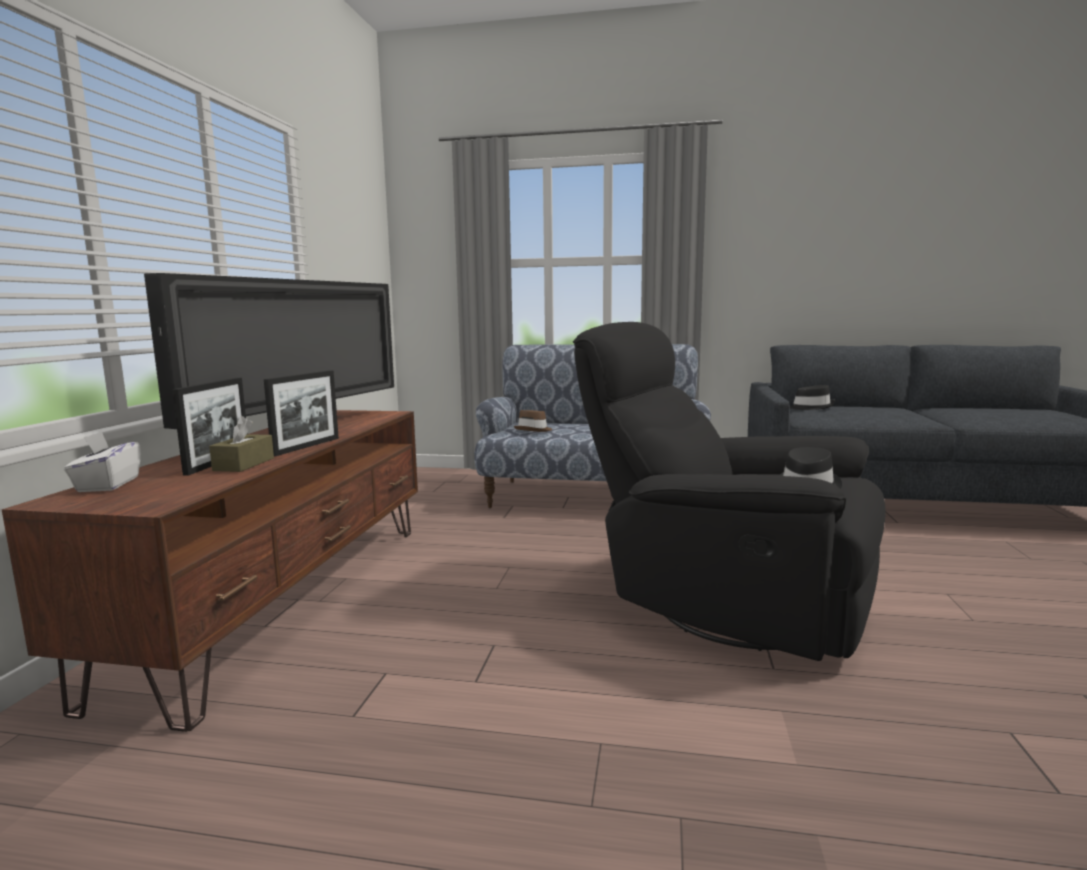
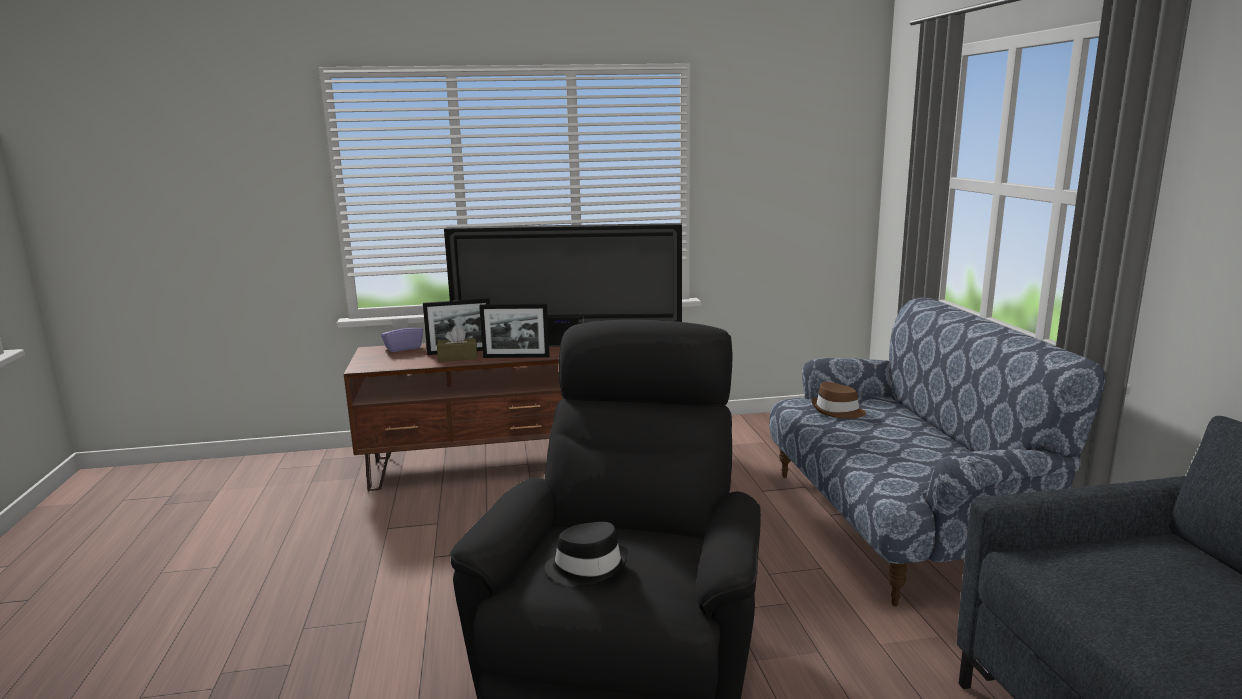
camera: 70 degrees right, 5 degrees up
white tissue box [64,431,141,492] -> purple tissue box [381,318,423,352]
black hat [790,385,835,410] -> none

